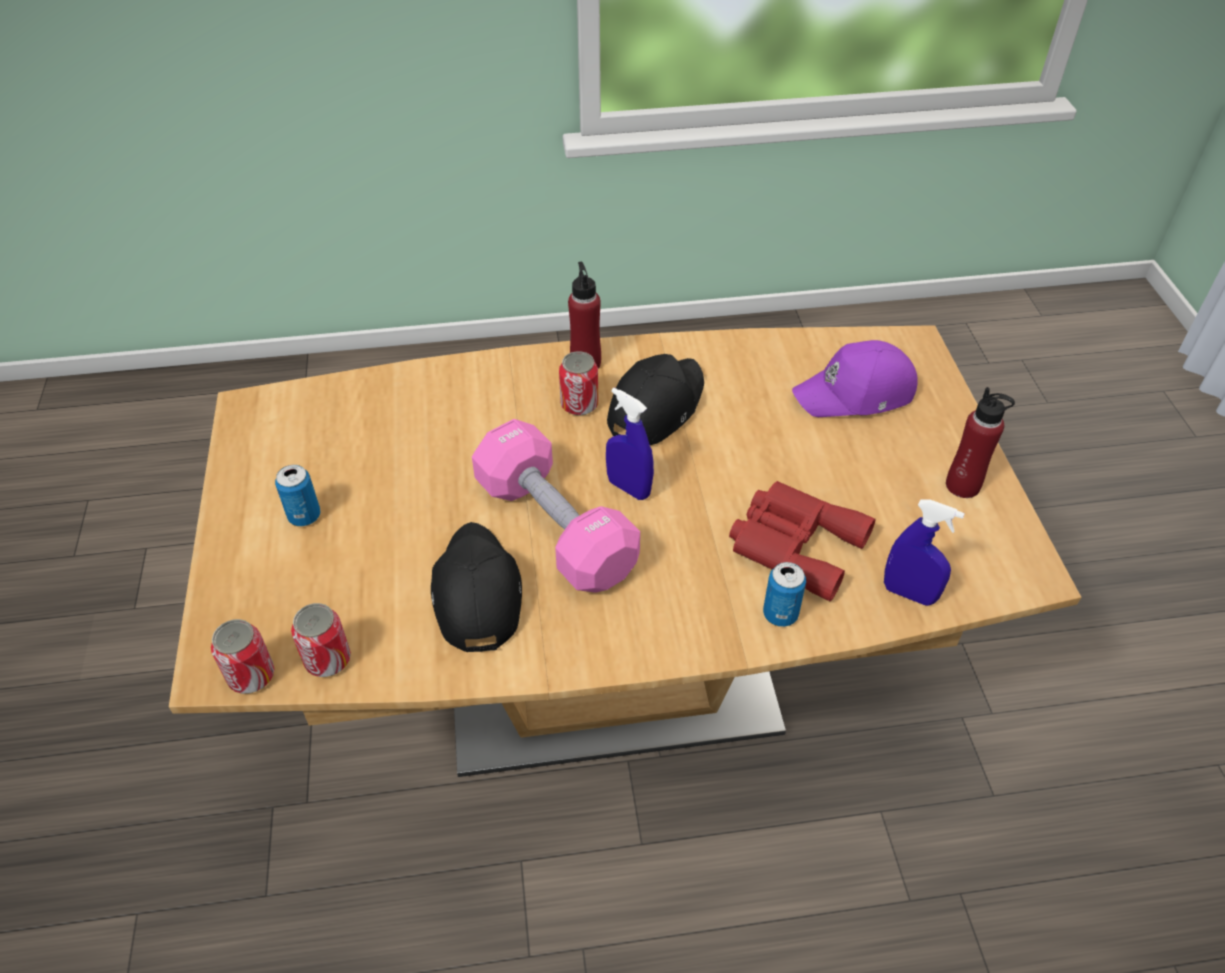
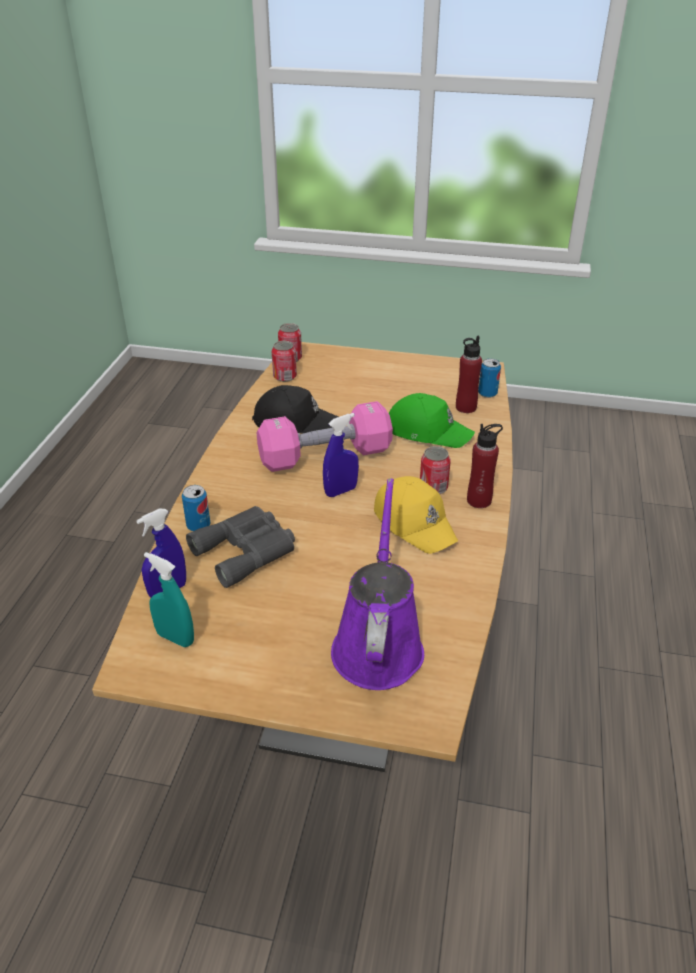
camera: 110 degrees right, 10 degrees down
can [275,465,320,526] -> can moved to [478,358,501,398]
black cap [607,354,704,445] -> yellow cap [374,476,458,554]
red binoculars [729,481,876,602] -> grey binoculars [186,506,295,588]
purple cap [792,340,918,417] -> purple watering can [331,478,424,690]
red bottle [946,387,1015,498] -> red bottle moved to [456,336,482,413]
none -> turquoise spray bottle [144,552,194,647]
none -> green cap [389,393,475,448]

